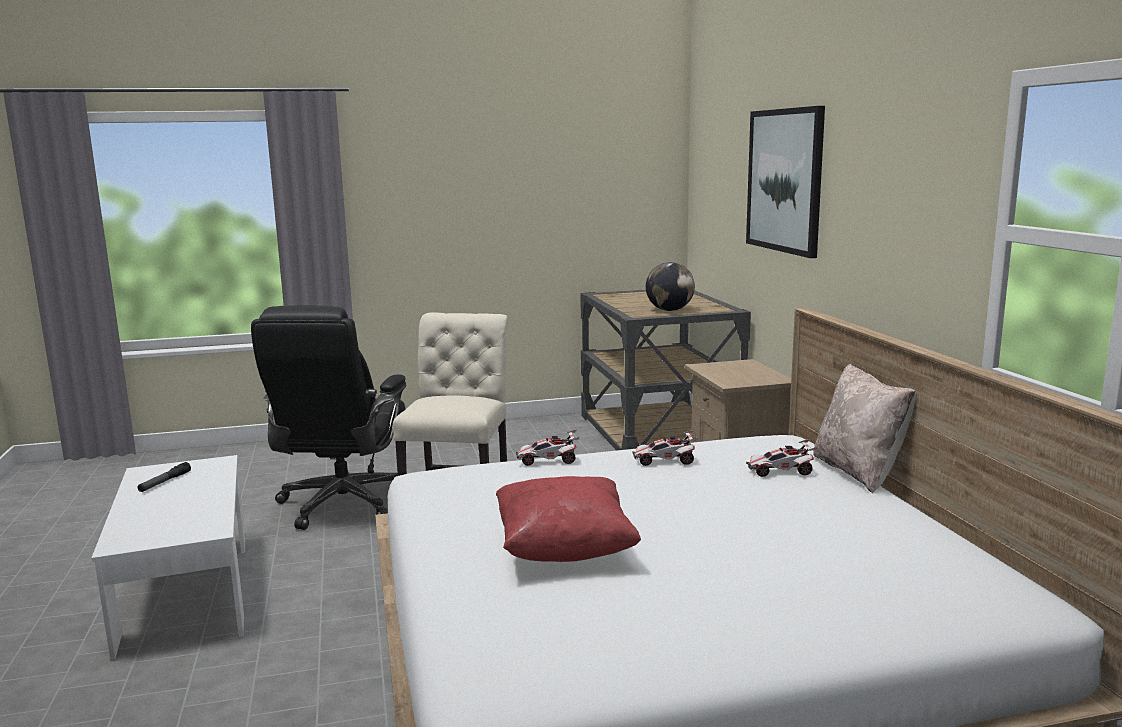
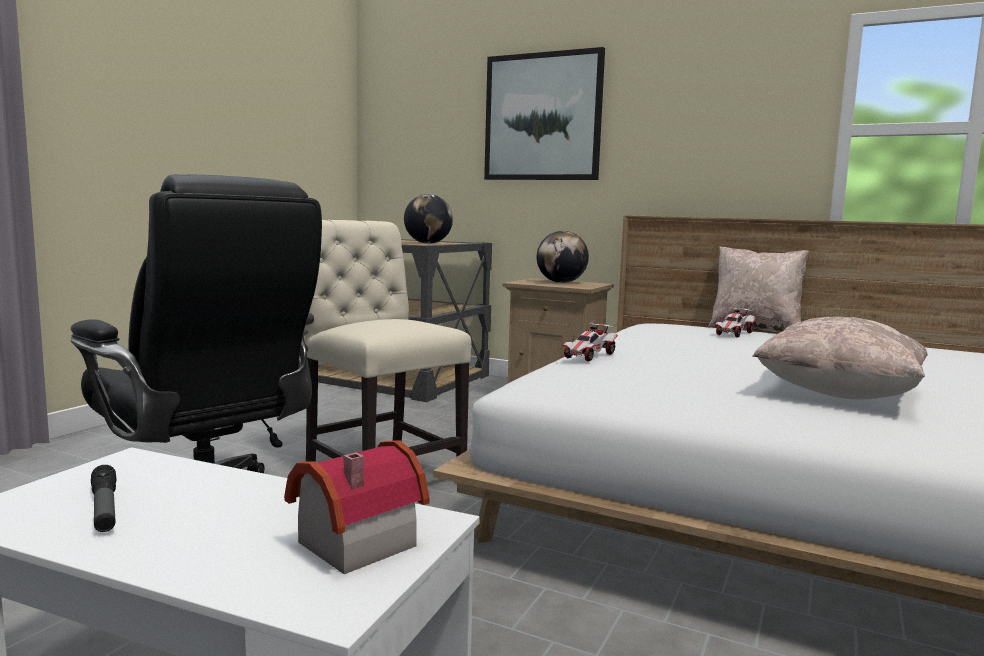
camera: 50 degrees left, 5 degrees down
red pillow [496,476,641,562] -> beige pillow [753,317,928,400]
toy car [632,430,699,466] -> none
none -> toy house [284,441,430,574]
none -> globe [537,231,589,283]

